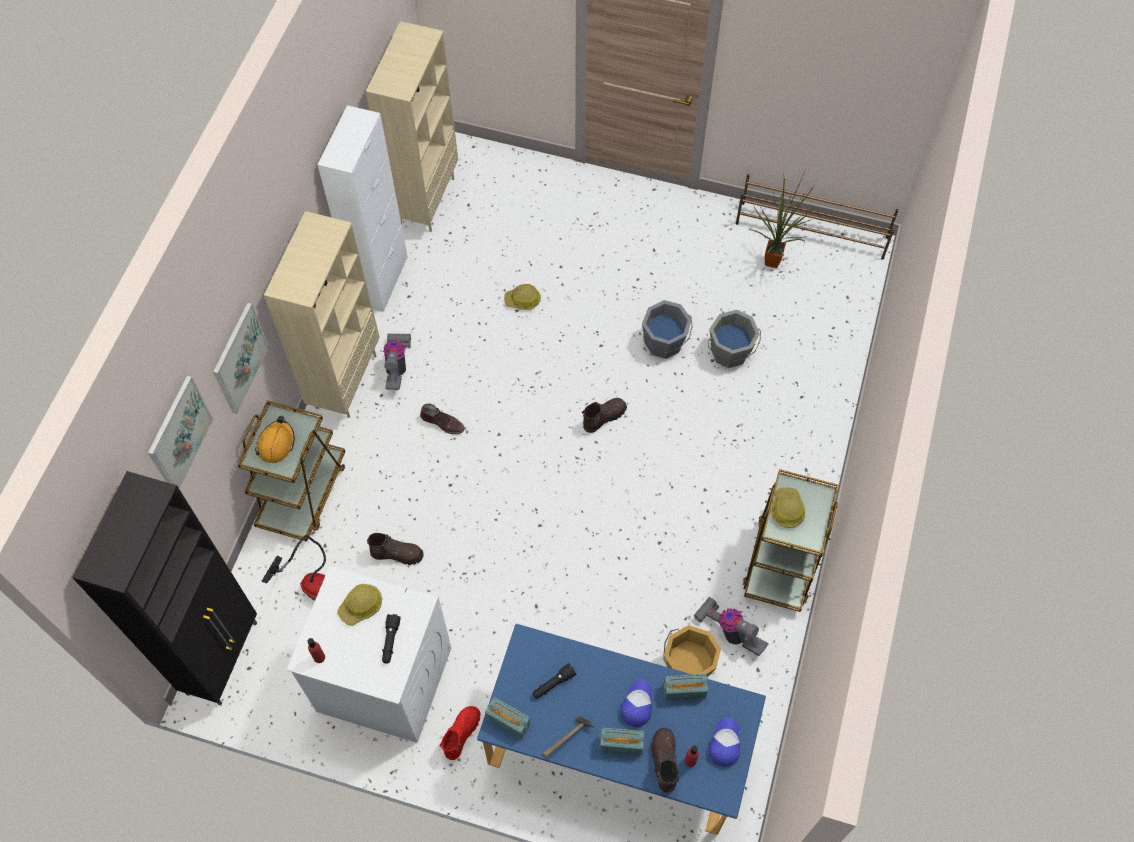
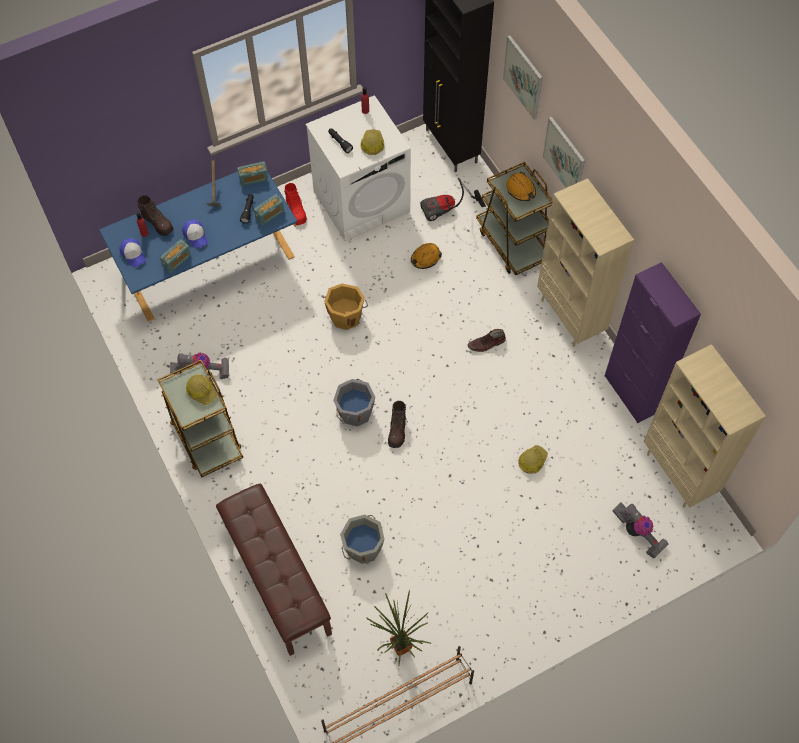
camera: 135 degrees right, 0 degrees up
white cabinet [317,105,408,312] -> purple cabinet [605,262,701,423]
brown boot [367,533,424,565] -> orange hard hat [411,243,442,269]
vacuum cleaner [383,334,411,389] -> vacuum cleaner moved to [612,502,669,558]
radio [600,728,645,755] -> radio moved to [254,194,284,226]
grey bucket [642,300,693,359] -> grey bucket moved to [333,379,375,427]
orange bucket [663,625,721,679] -> orange bucket moved to [323,284,368,330]
none -> brown bench [216,484,332,656]

